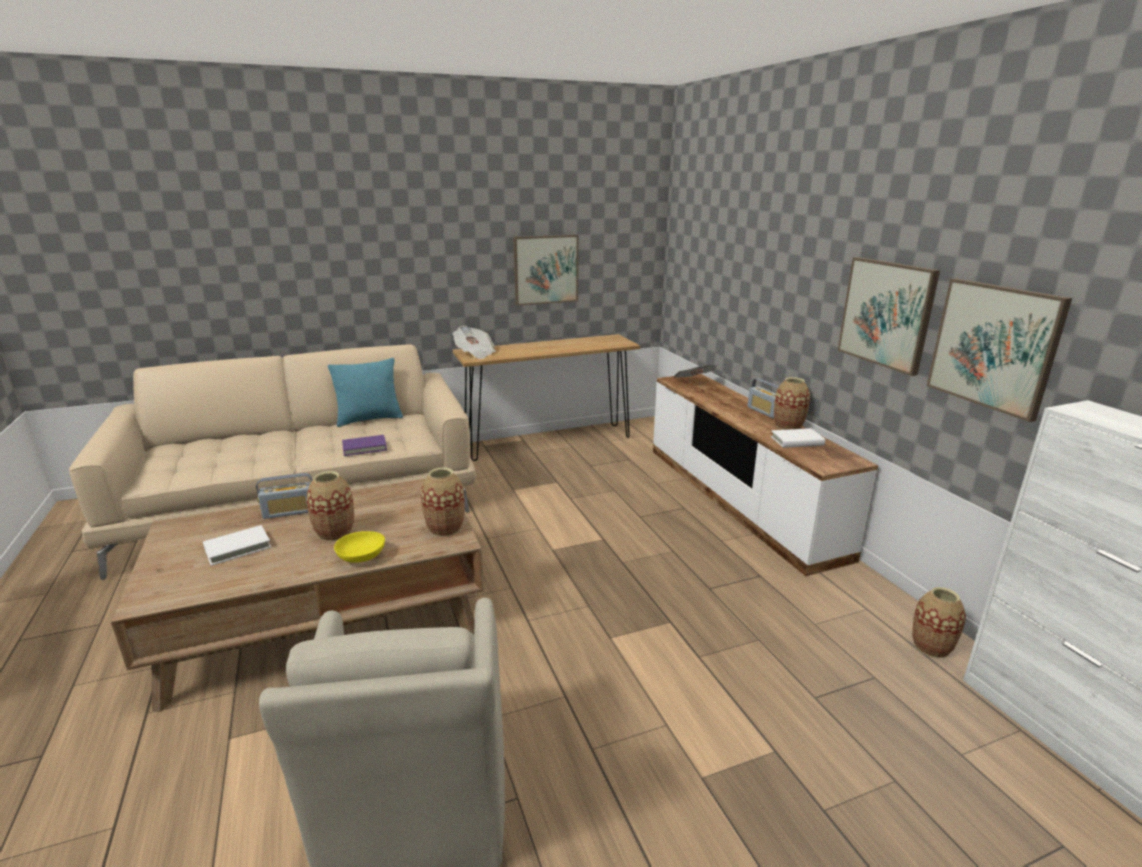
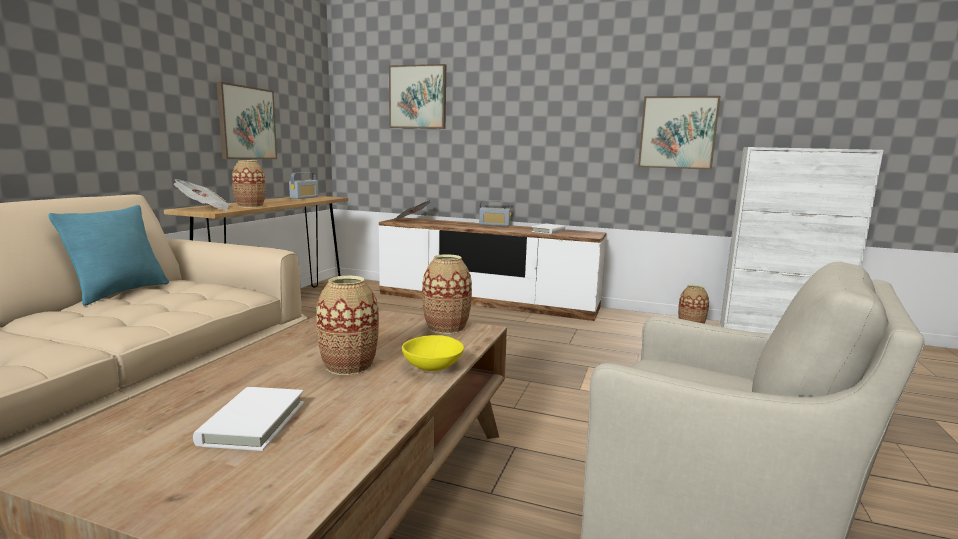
camera: 50 degrees left, 10 degrees down
radio [256,473,312,519] -> radio moved to [289,172,318,199]
purple book [342,435,387,456] -> none
vase [774,377,810,430] -> vase moved to [232,160,265,208]
picture [838,257,940,376] -> picture moved to [389,64,446,129]

